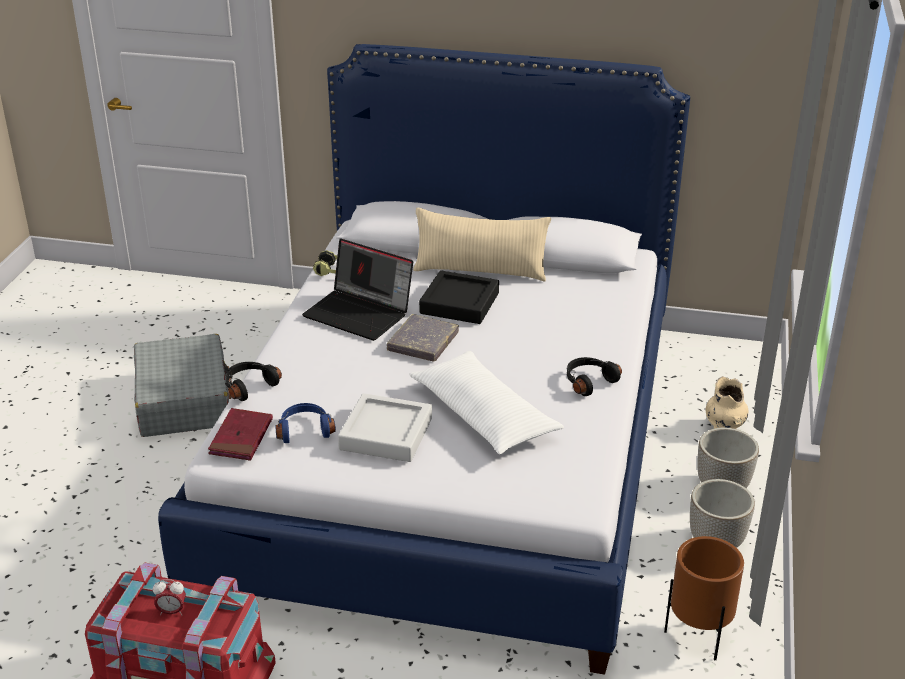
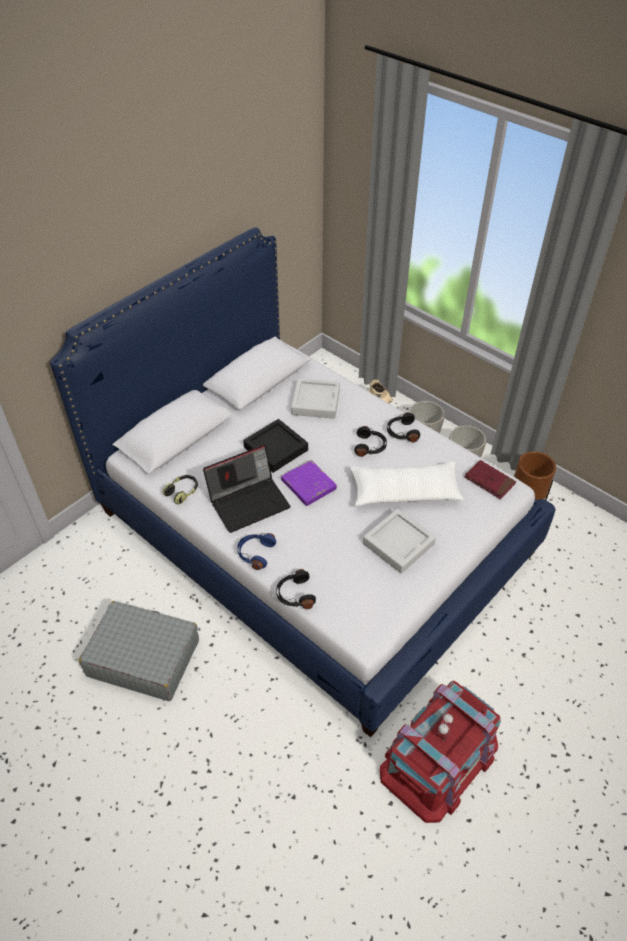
camera: 60 degrees left, 15 degrees up
red book [208,408,273,461] -> red book moved to [465,460,516,499]
blue headphones [276,403,336,443] -> blue headphones moved to [237,533,276,570]
grey book [387,314,459,362] -> purple book [281,460,337,506]
beige pillow [413,208,551,281] -> none
none -> grey tray [291,378,340,419]
none -> black headphones [354,426,387,457]

